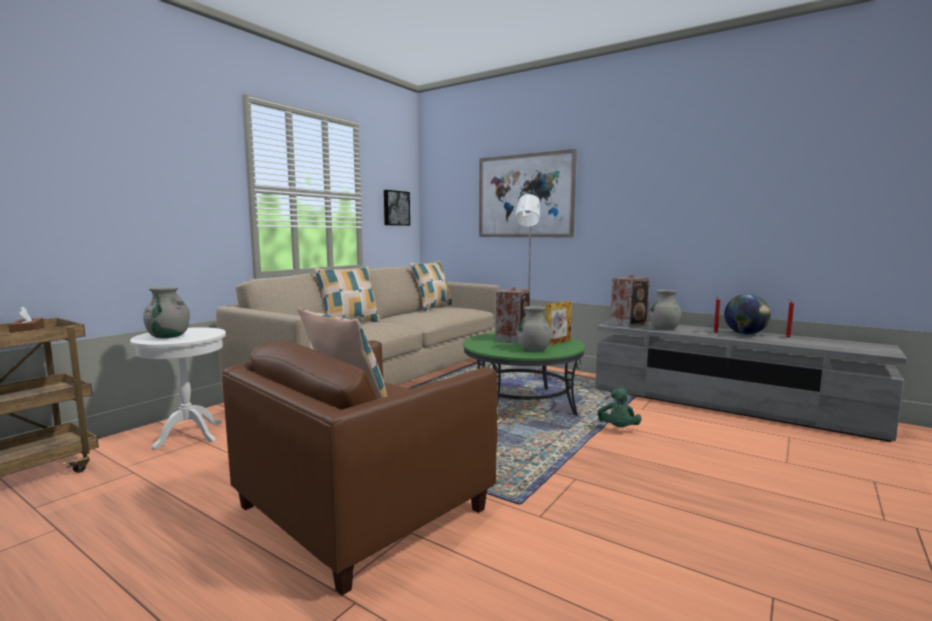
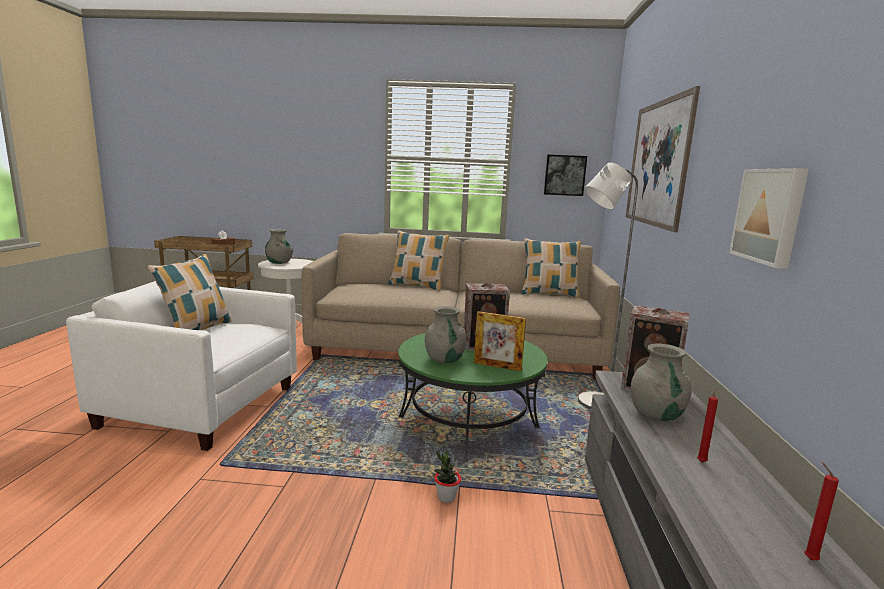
camera: 60 degrees right, 5 degrees up
brown armchair [222,340,497,595] -> white armchair [66,281,297,451]
green plush toy [597,388,642,427] -> potted plant [434,450,461,503]
globe [724,294,771,335] -> none
none -> picture [729,168,809,269]

